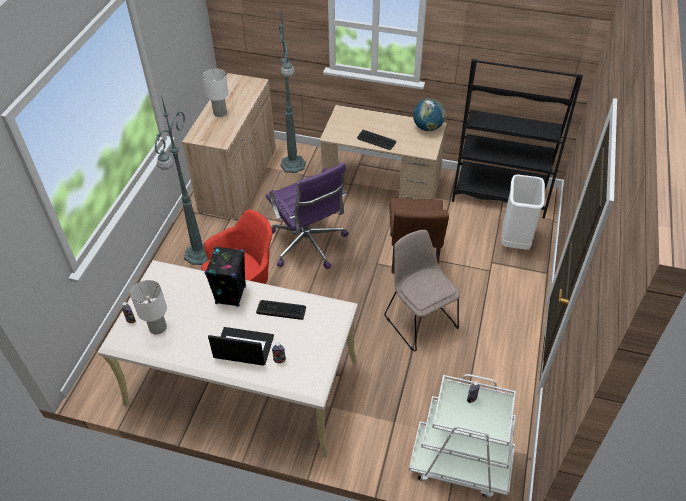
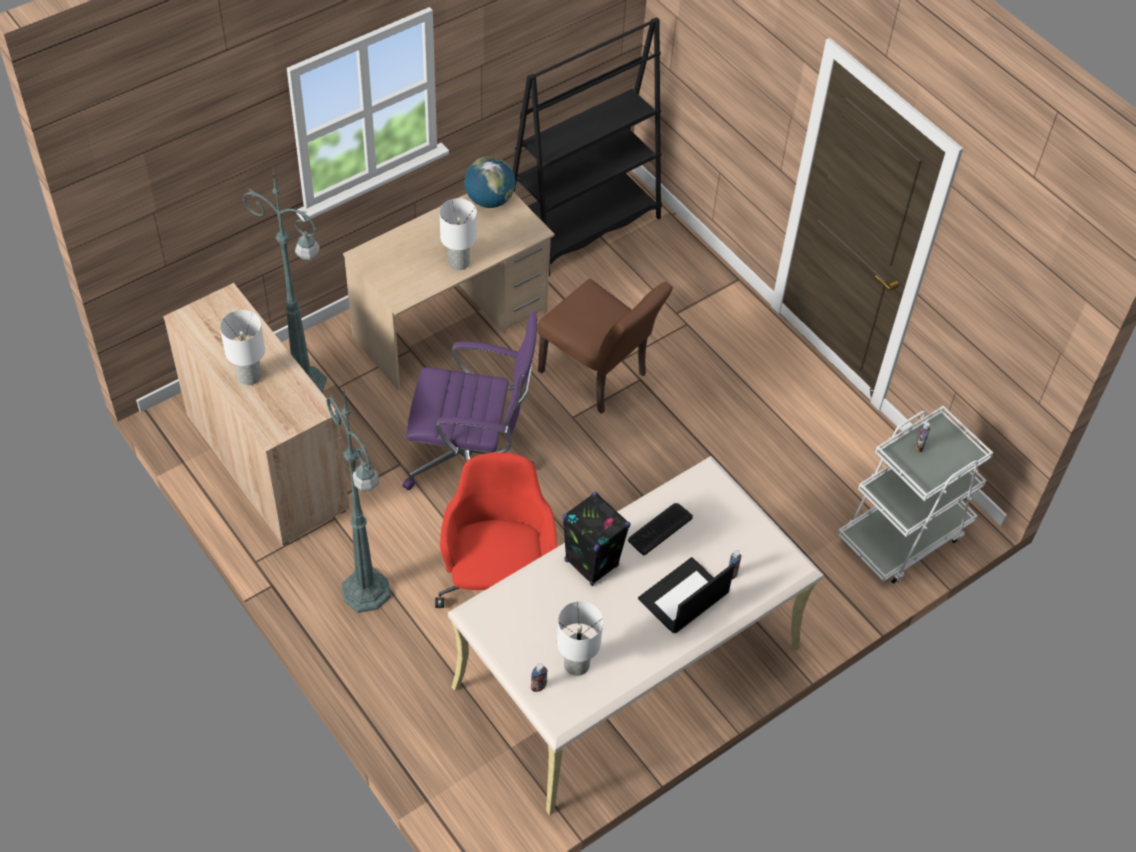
camera: 55 degrees left, 5 degrees up
keyboard [357,130,396,150] -> white table lamp [439,198,477,270]
beige chair [384,230,460,351] -> none
white trash can [502,175,545,250] -> none

